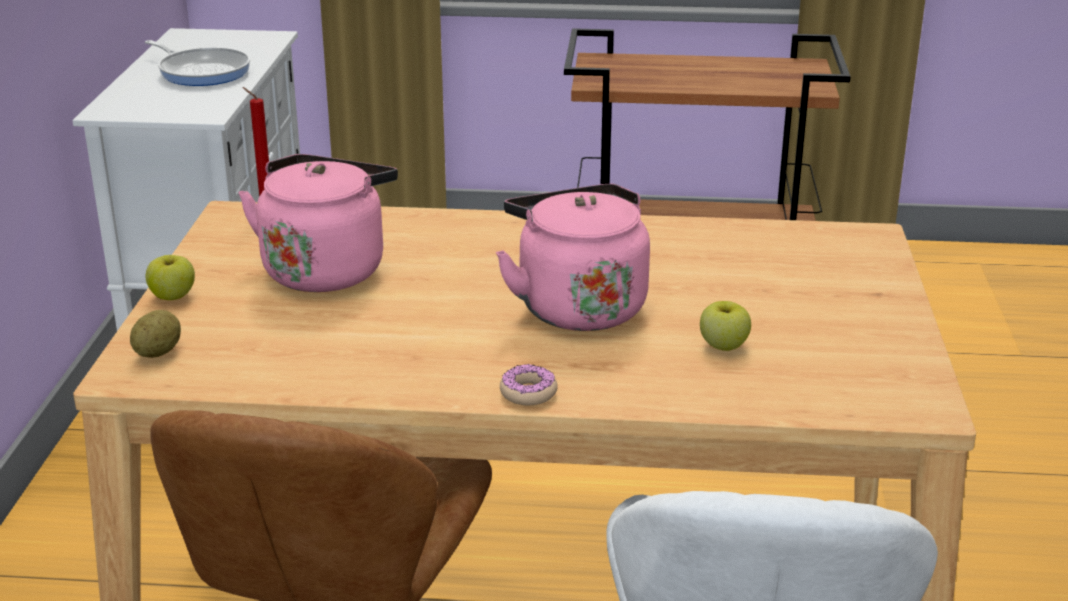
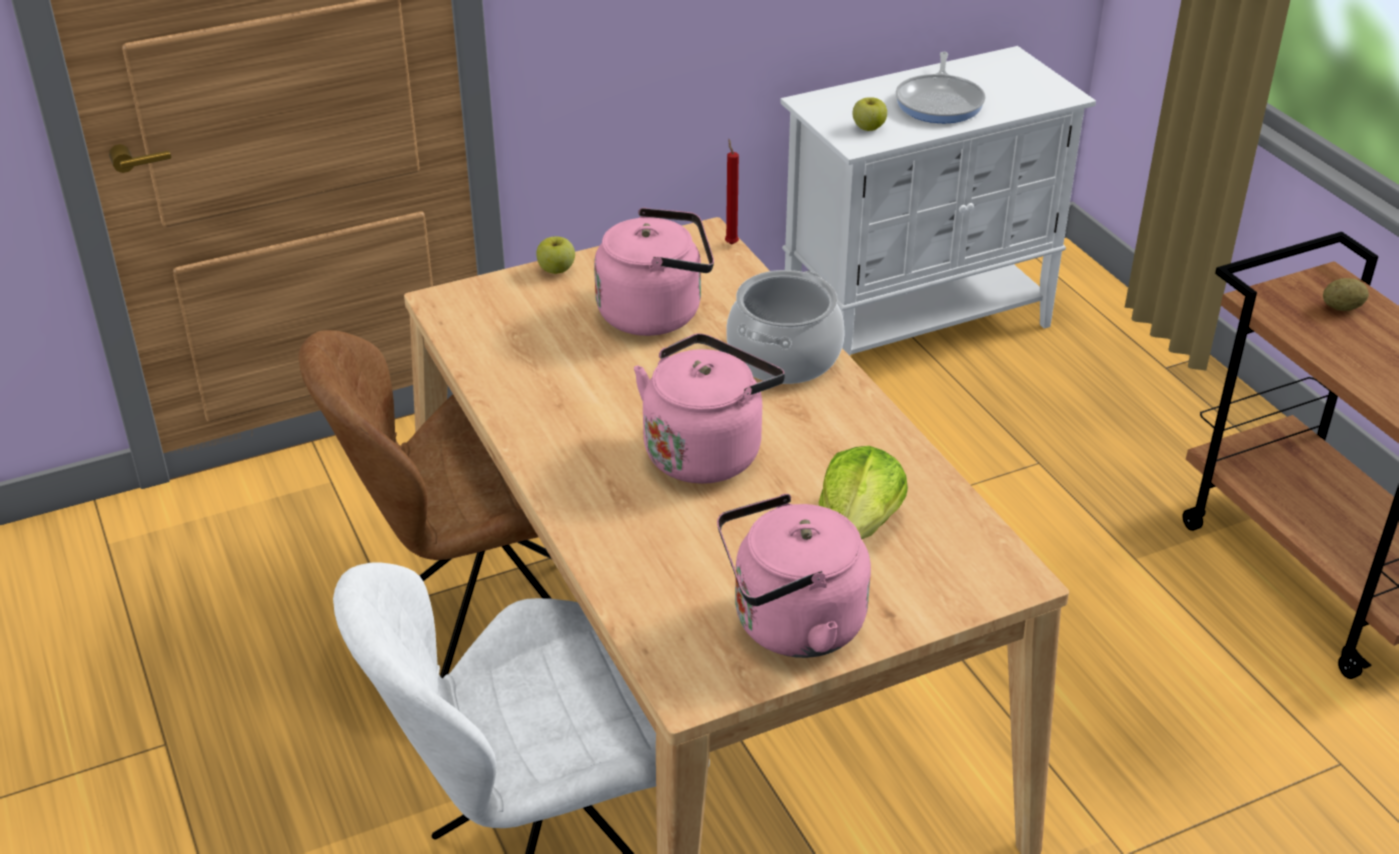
camera: 60 degrees right, 10 degrees up
potato [130,310,181,358] -> potato moved to [1323,278,1369,311]
donut [500,364,558,405] -> none
apple [700,301,751,351] -> apple moved to [852,97,887,131]
none -> pink kettle [717,494,871,658]
none -> cooking pot [726,270,845,384]
none -> lettuce [819,446,908,539]

